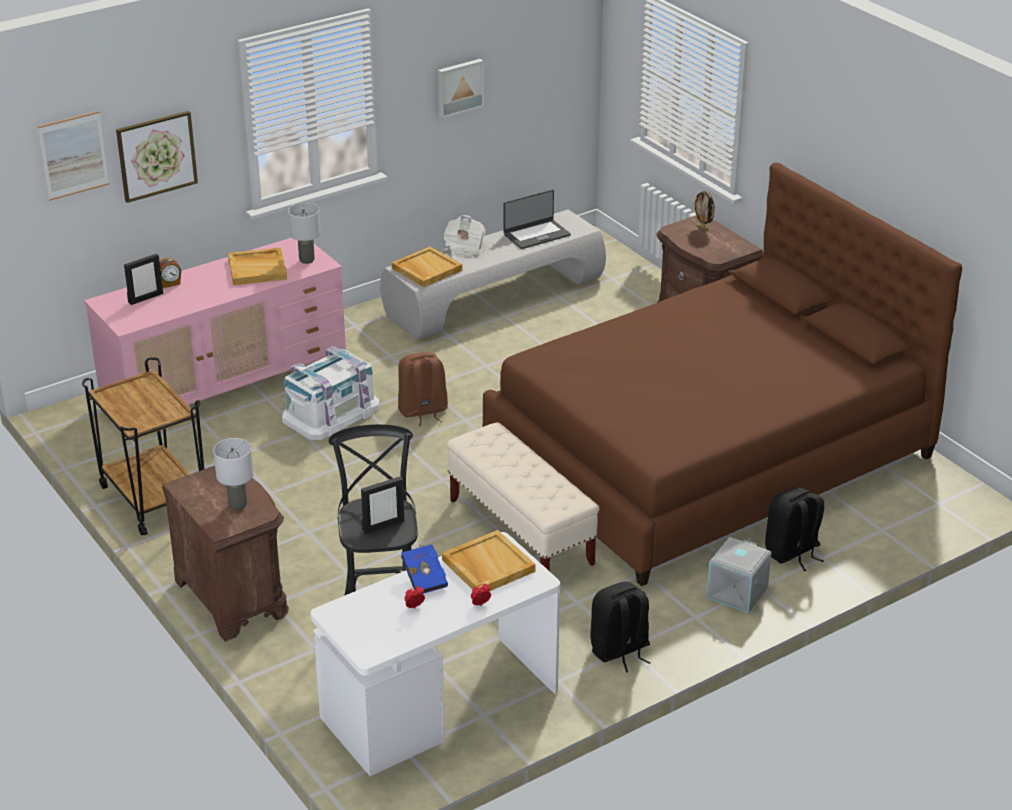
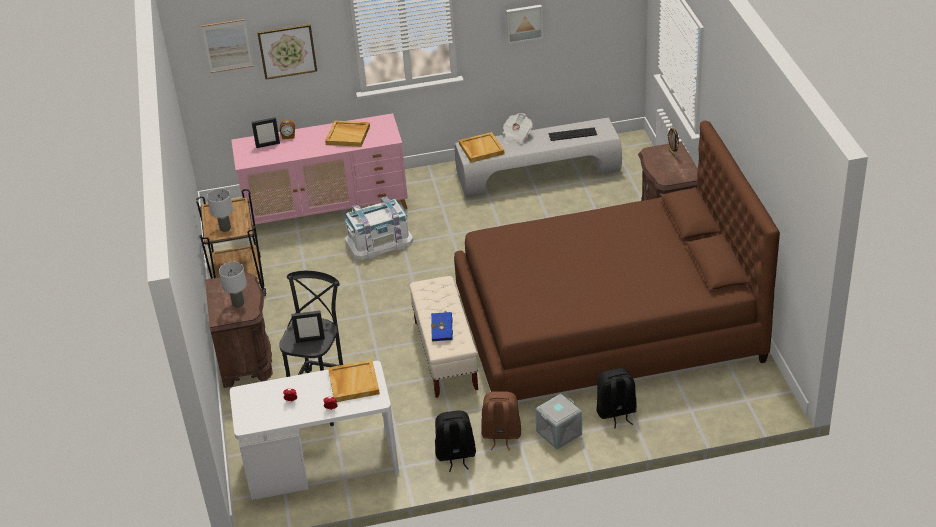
camera: 25 degrees right, 5 degrees up
white table lamp [288,203,321,264] -> white table lamp moved to [207,188,233,232]
brown backpack [398,352,448,426] -> brown backpack moved to [481,391,521,451]
blue book [401,544,448,594] -> blue book moved to [431,310,453,342]
laptop [503,189,571,249] -> keyboard [549,127,597,141]

